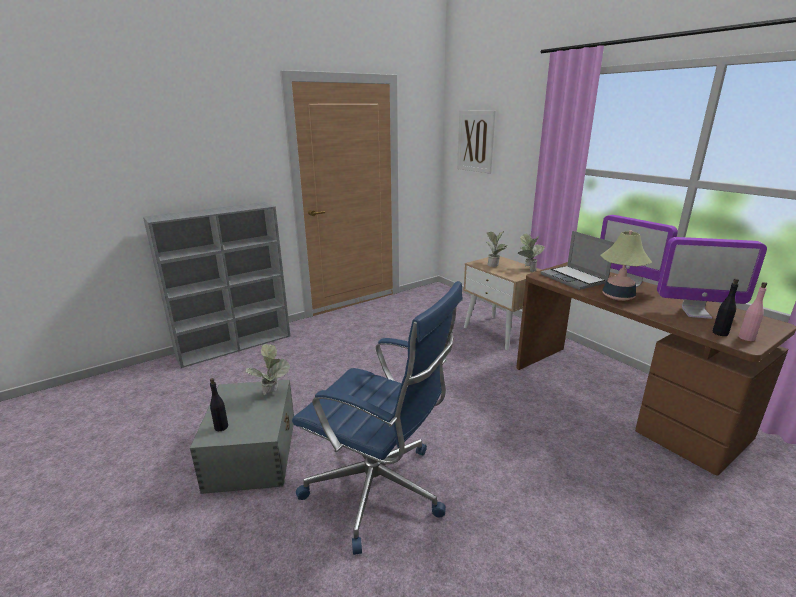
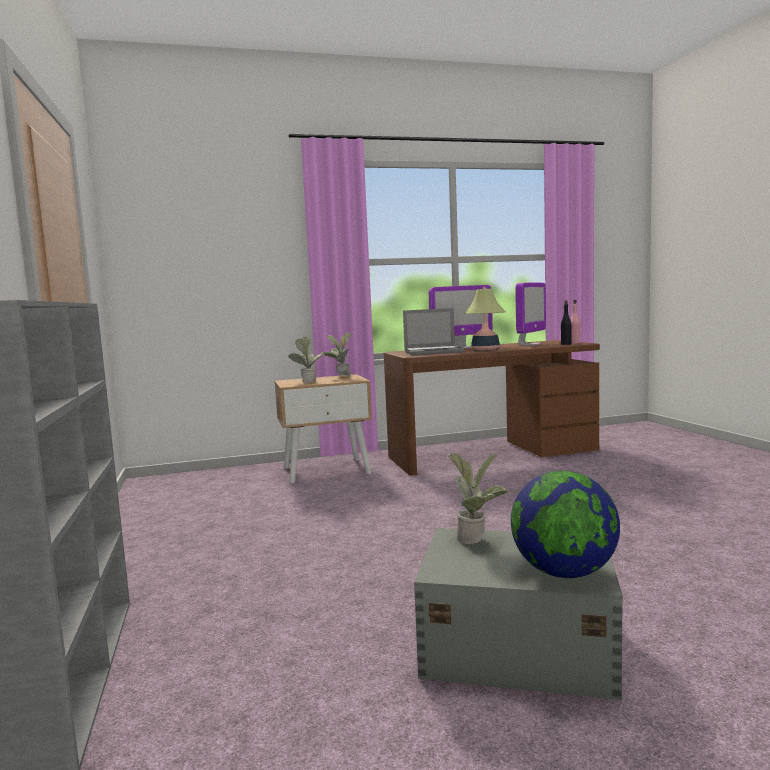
camera: 70 degrees left, 15 degrees down
black bottle [210,378,228,431] -> globe [511,471,620,578]
blue office chair [292,281,463,555] -> none
picture [457,110,495,173] -> none

